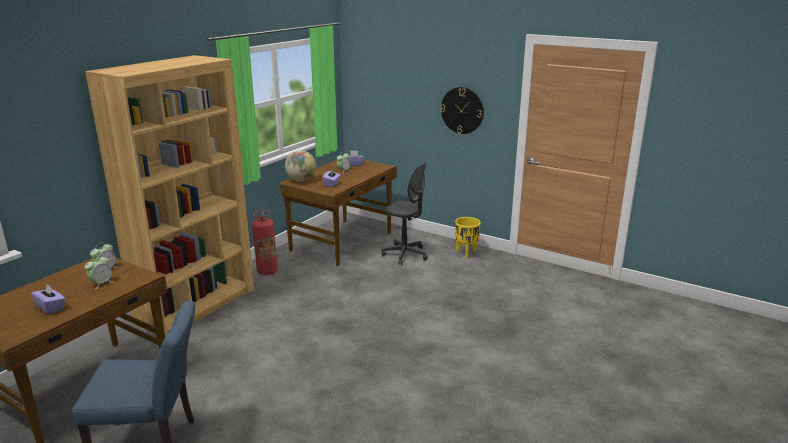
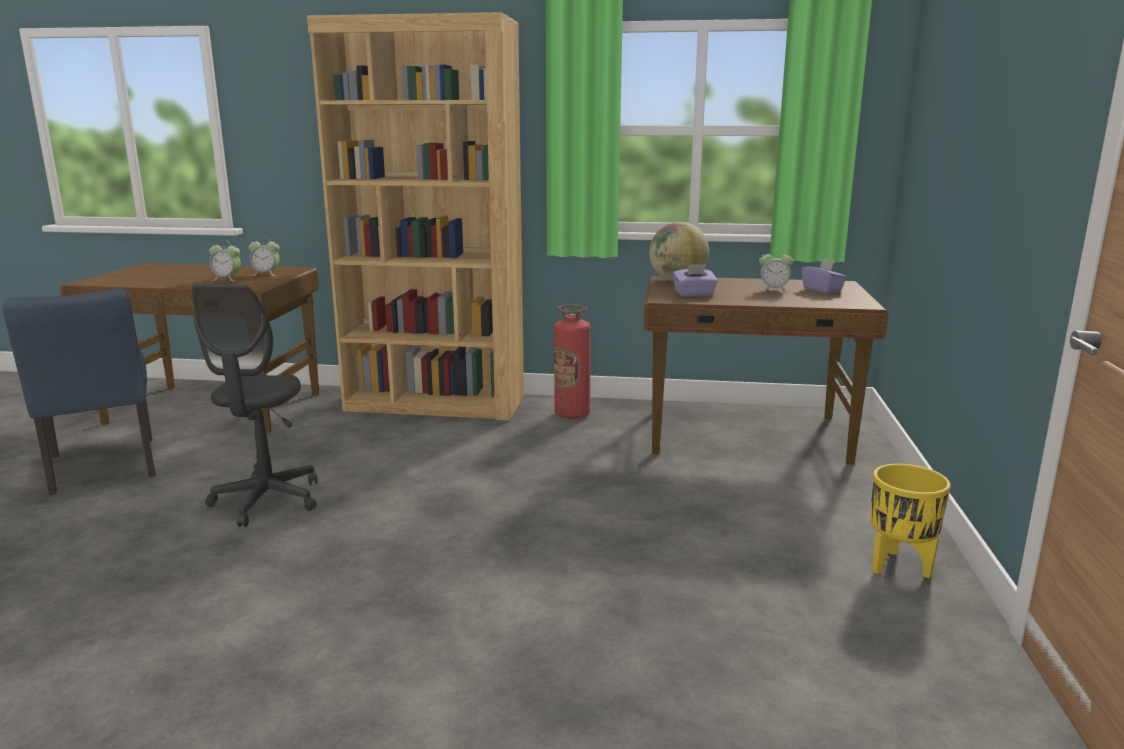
camera: 65 degrees right, 5 degrees down
purple tissue box [31,284,65,315] -> none
grey office chair [381,162,428,265] -> grey office chair moved to [192,284,318,527]
wall clock [440,87,484,134] -> none

